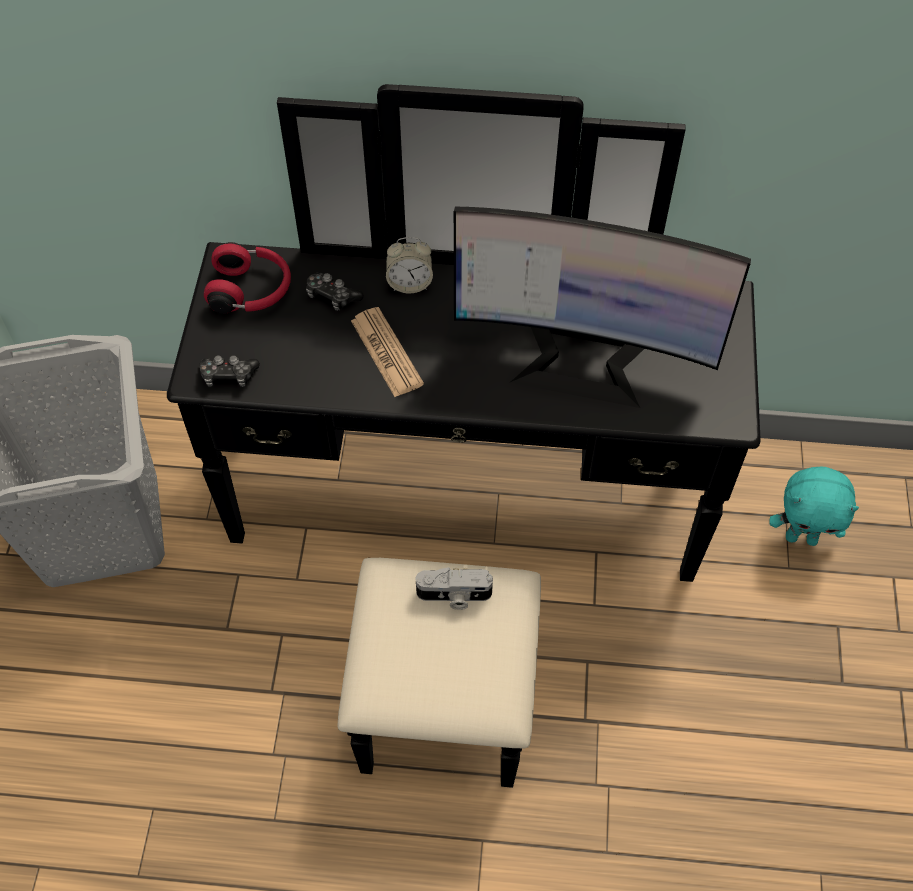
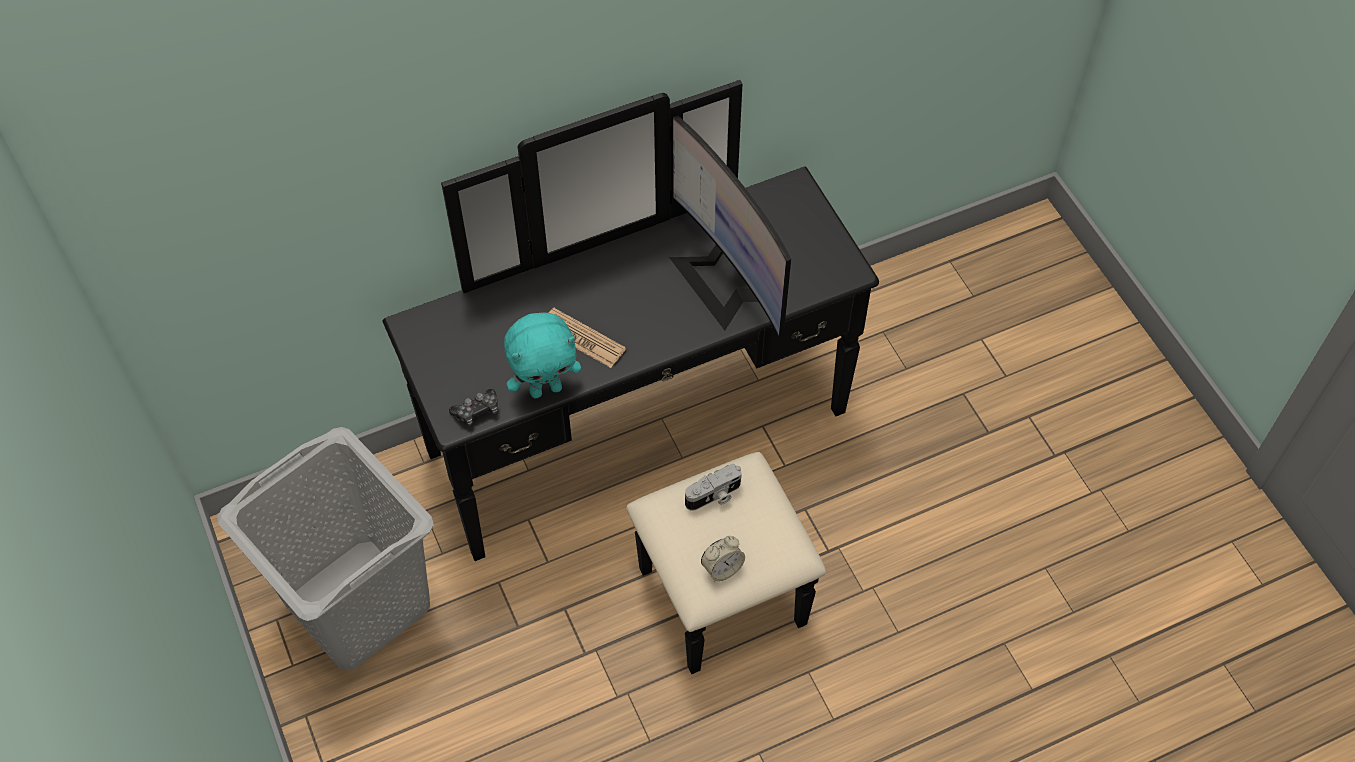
camera: 30 degrees left, 0 degrees up
red headphones [204,242,291,314] -> none
game controller [306,272,364,311] -> none
alarm clock [386,237,433,294] -> alarm clock moved to [701,536,745,581]
monitor [454,207,751,408] -> monitor turned 75 degrees clockwise [669,116,791,339]
turquoise plush toy [769,467,859,546] -> turquoise plush toy moved to [504,312,581,398]

